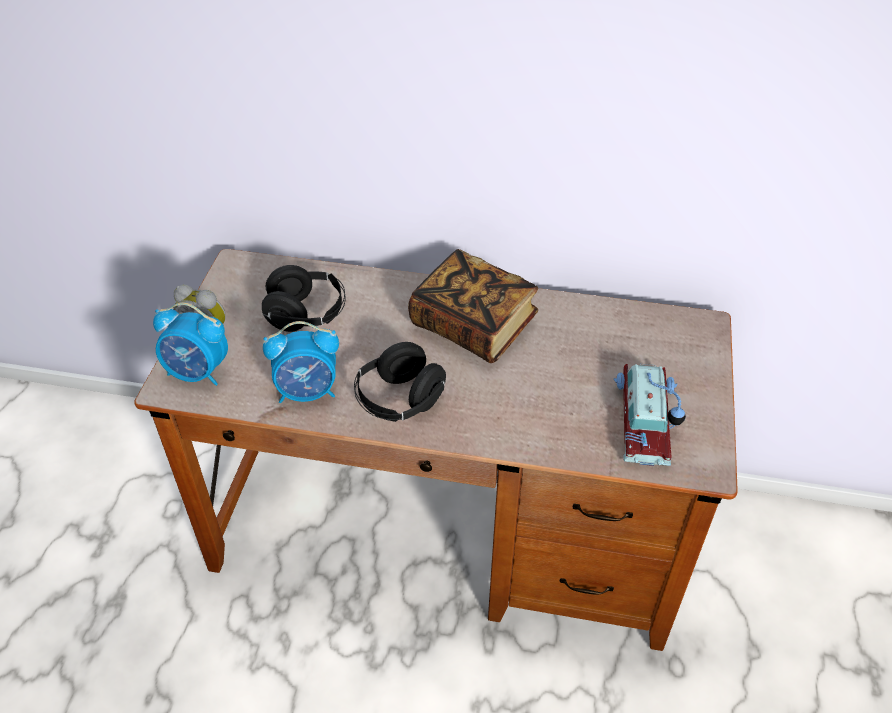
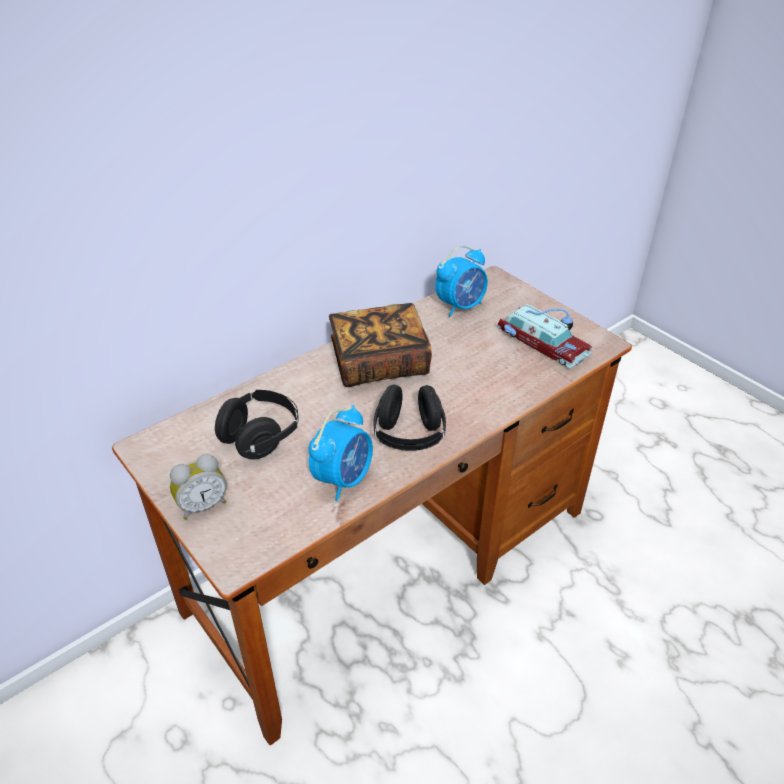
camera: 50 degrees left, 5 degrees down
alarm clock [153,302,228,386] -> alarm clock moved to [435,246,488,317]

